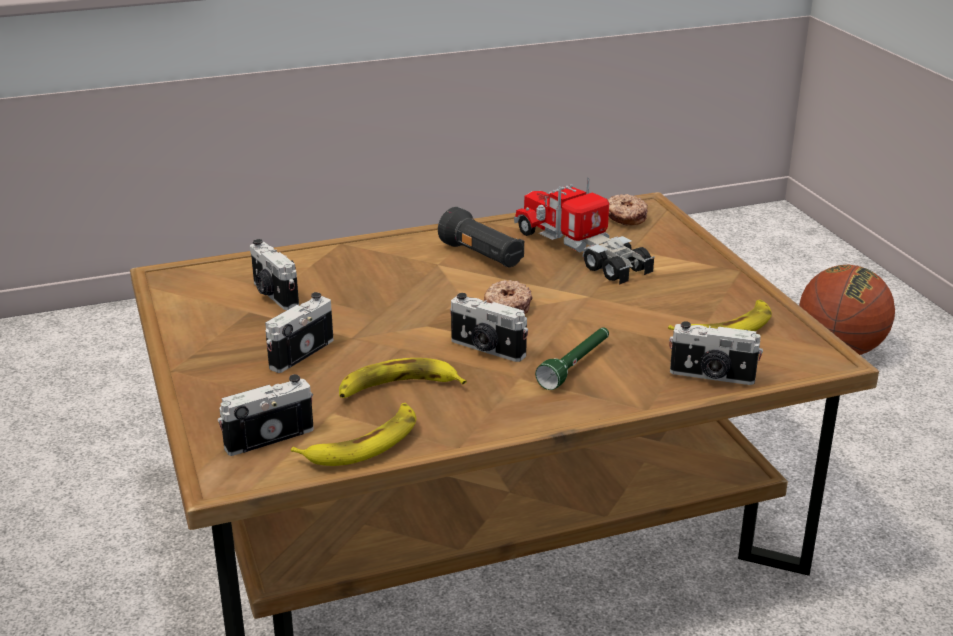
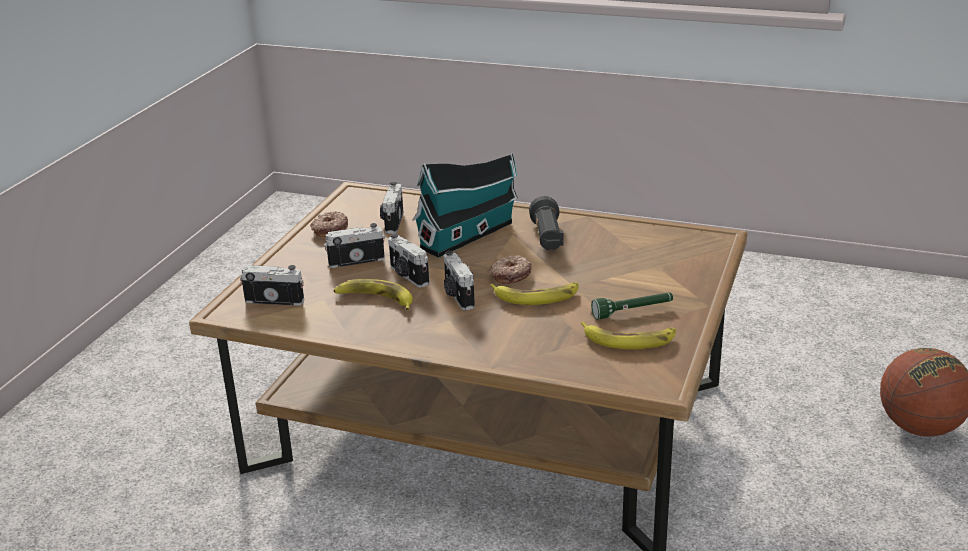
camera: 40 degrees right, 0 degrees up
banana [291,403,416,466] -> banana moved to [490,282,579,305]
toy truck [514,178,655,285] -> none
green flashlight [535,327,609,390] -> green flashlight moved to [591,292,673,320]
donut [607,194,648,226] -> donut moved to [310,211,348,237]
camera [669,321,763,385] -> camera moved to [388,233,429,288]
none -> toy house [412,153,518,258]

